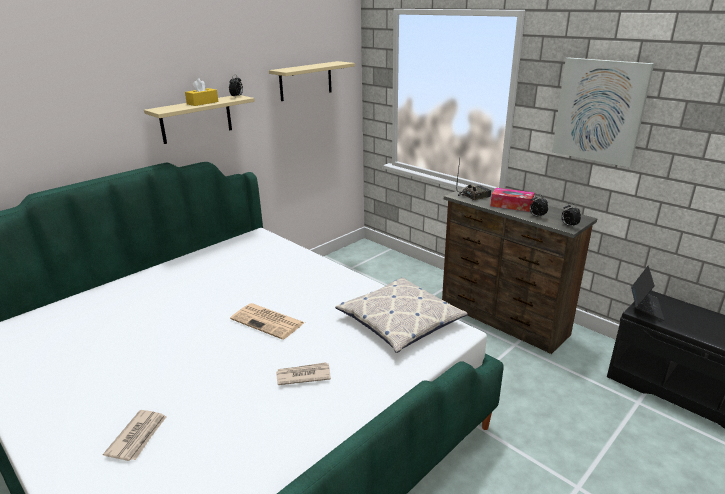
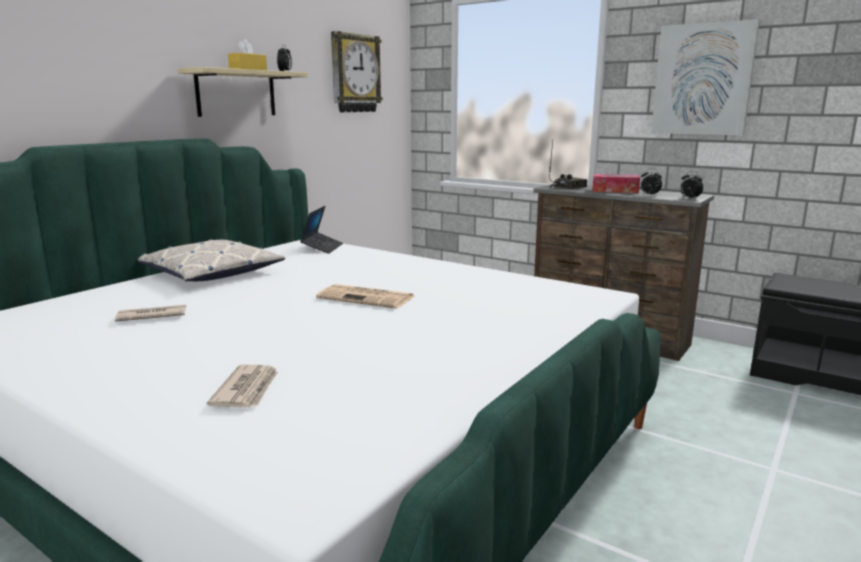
camera: 10 degrees left, 10 degrees down
beige shelf [269,61,355,101] -> wall clock [331,31,383,112]
newspaper [276,362,331,385] -> newspaper moved to [115,305,186,322]
pillow [335,278,468,353] -> pillow moved to [138,239,285,281]
laptop [631,266,665,321] -> laptop moved to [300,206,343,254]

